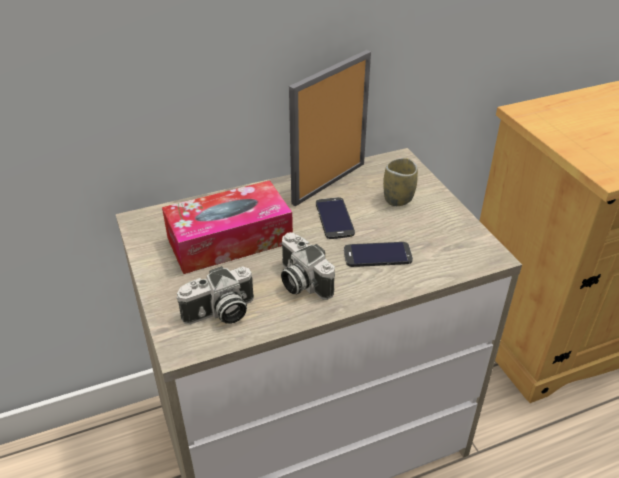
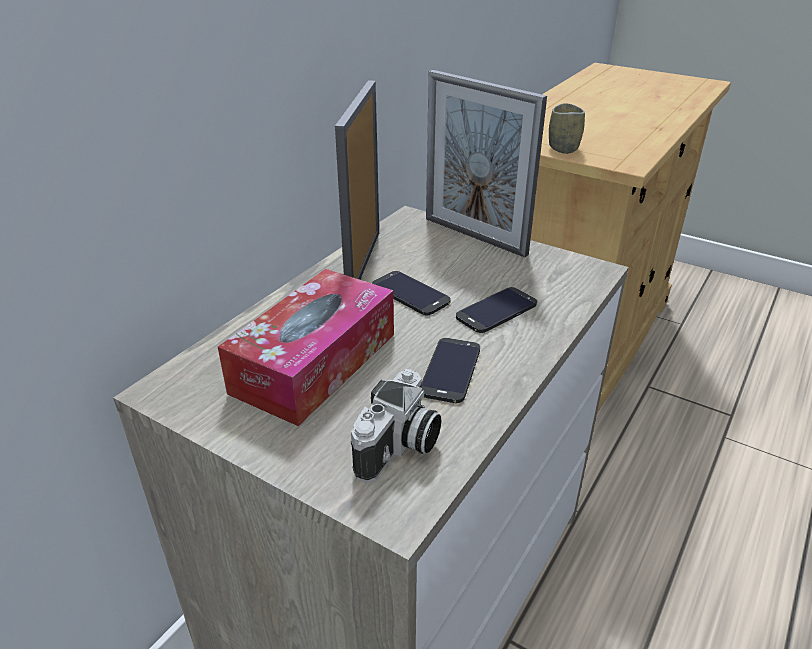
camera: 35 degrees left, 5 degrees down
camera [281,232,335,300] -> phone [421,338,480,403]
cup [383,158,418,206] -> cup moved to [549,103,585,154]
none -> picture frame [426,70,547,257]

